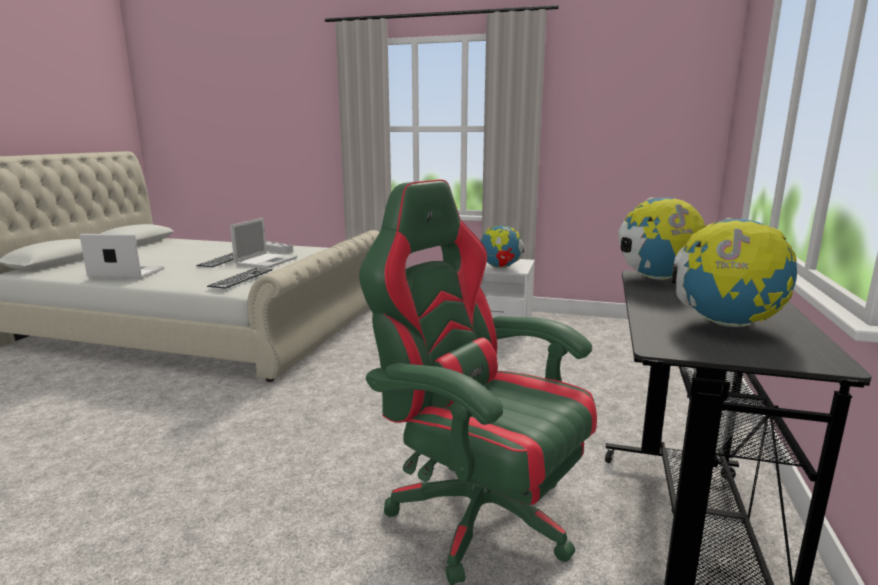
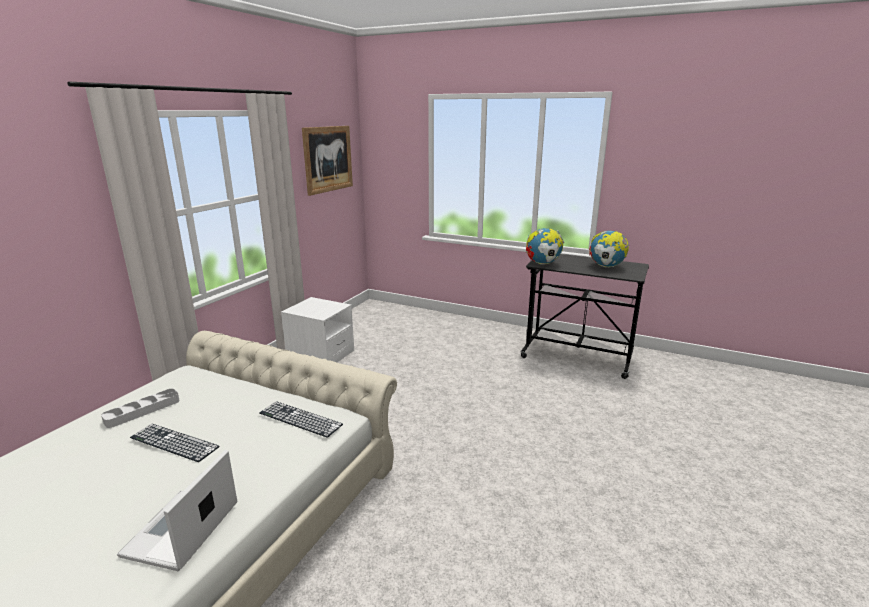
camera: 80 degrees left, 5 degrees up
laptop [230,218,297,268] -> none
green office chair [359,179,597,585] -> none
globe [481,225,524,269] -> none
none -> picture [302,126,353,196]

